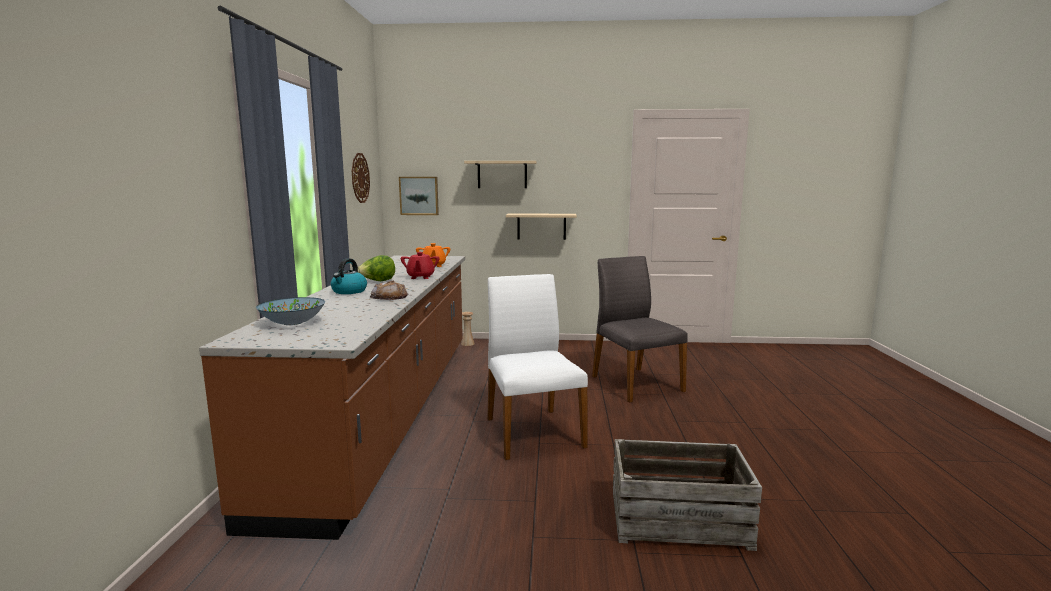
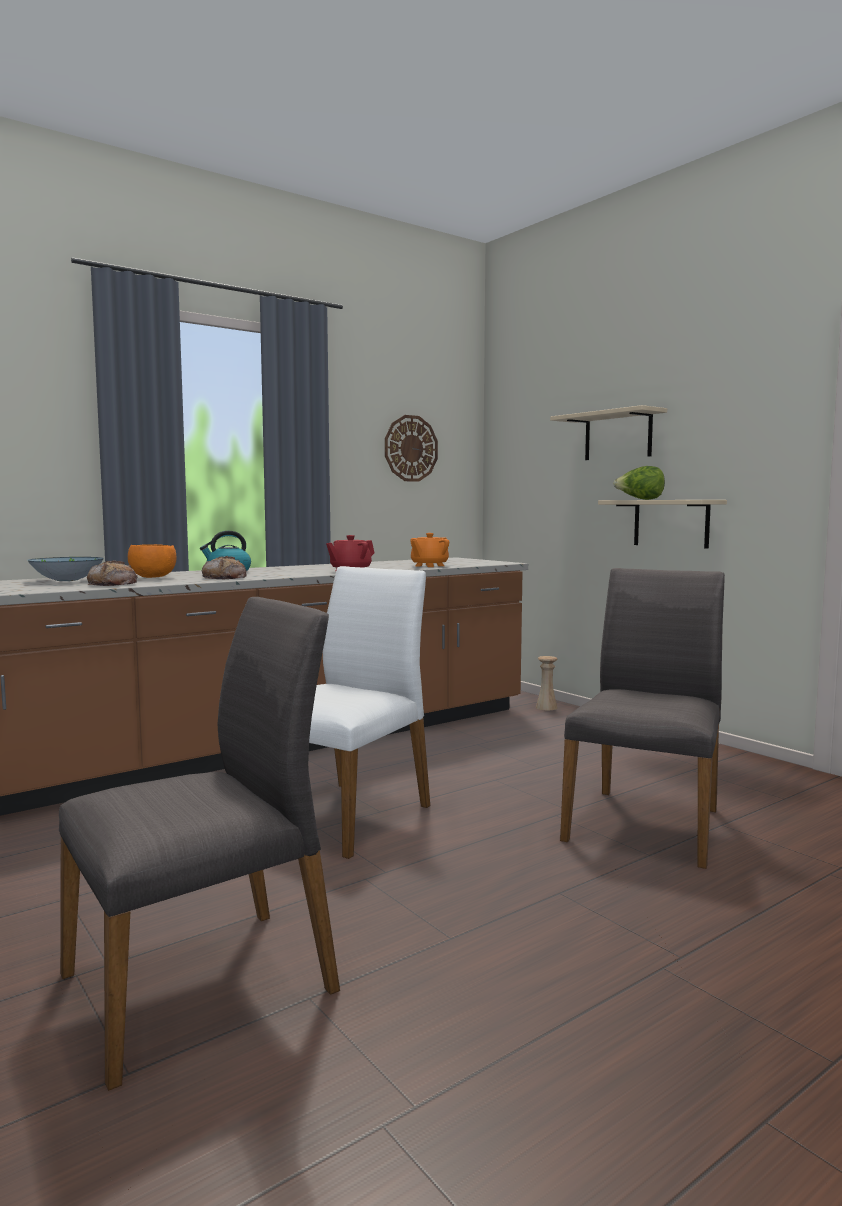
camera: 50 degrees right, 5 degrees down
lettuce [358,255,395,281] -> lettuce moved to [613,466,665,500]
picture [399,177,439,215] -> none
crate [613,439,762,551] -> grey chair [59,597,340,1091]
none -> bread [87,560,138,586]
none -> orange bowl [128,544,176,578]

